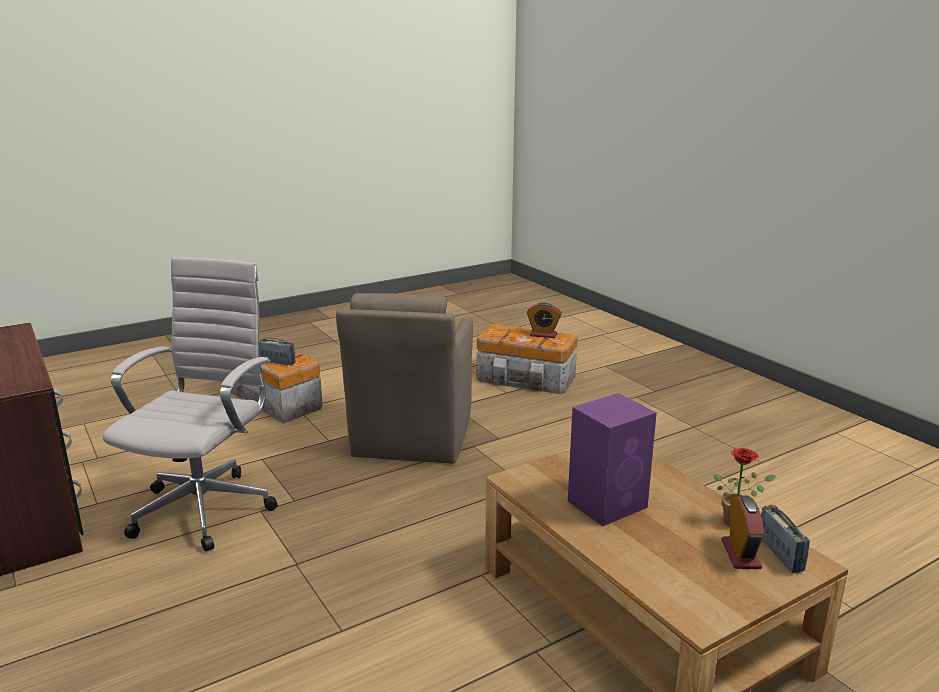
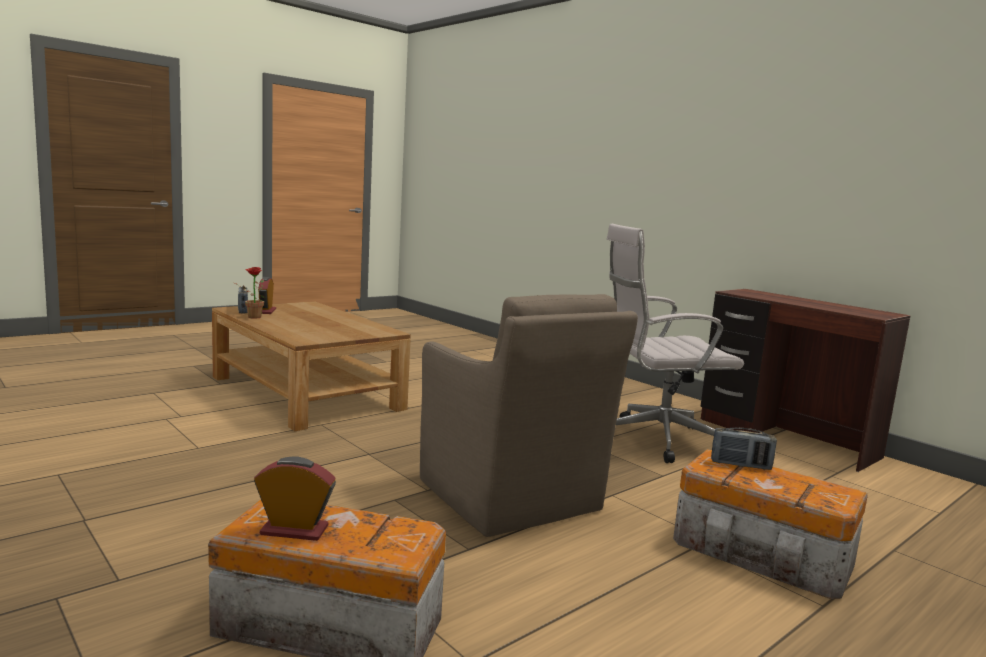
camera: 170 degrees right, 10 degrees down
white office chair [103,257,277,551] -> white office chair turned 75 degrees clockwise [607,224,744,463]
brown armchair [336,293,473,464] -> brown armchair turned 150 degrees clockwise [420,294,638,537]
purple speaker [568,393,657,526] -> none

